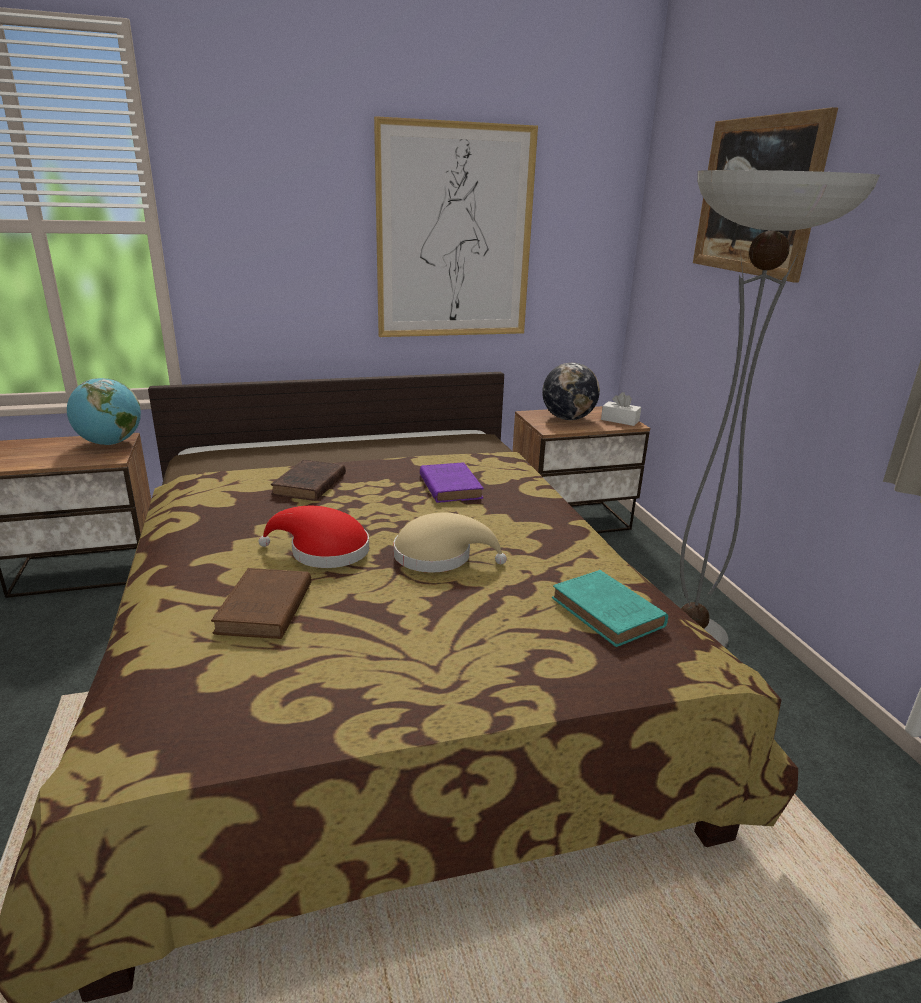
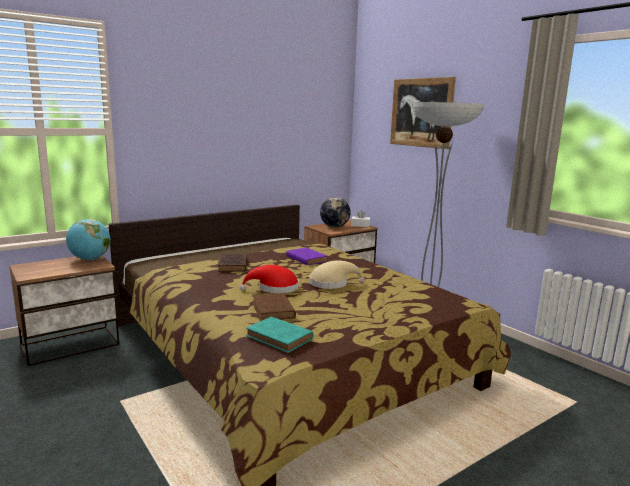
camera: 20 degrees left, 10 degrees down
picture [374,116,538,337] -> none
turquoise book [552,570,668,647] -> turquoise book moved to [246,316,313,353]

